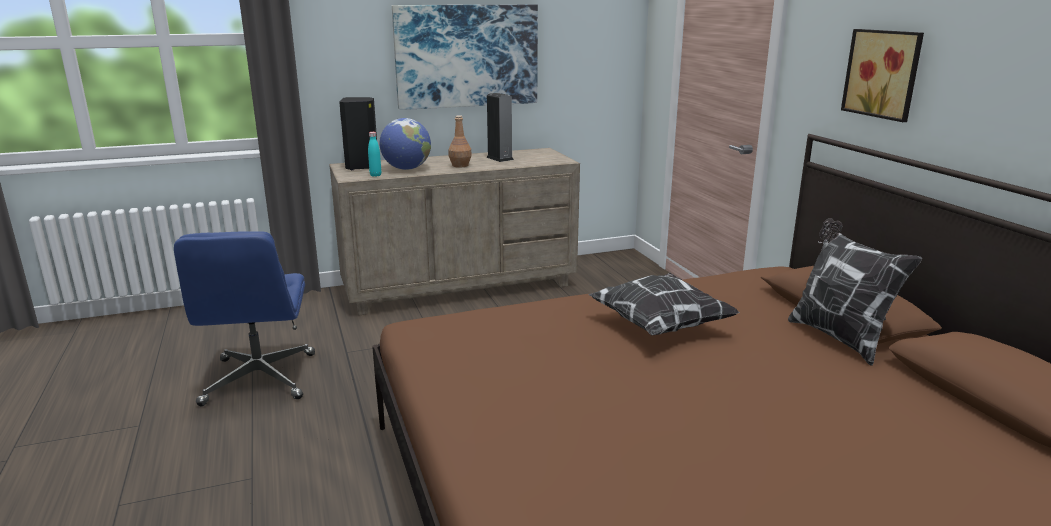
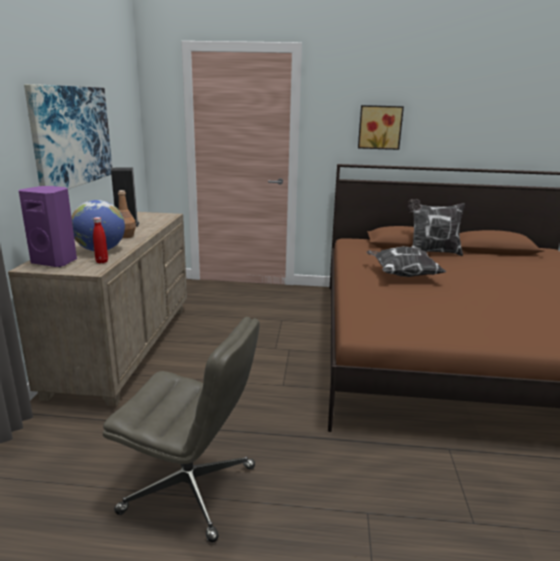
camera: 65 degrees left, 0 degrees up
blue office chair [174,231,315,406] -> grey office chair [103,317,260,542]
black speaker [339,97,377,170] -> purple speaker [19,186,77,267]
turquoise bottle [368,132,381,177] -> red bottle [93,217,108,263]

